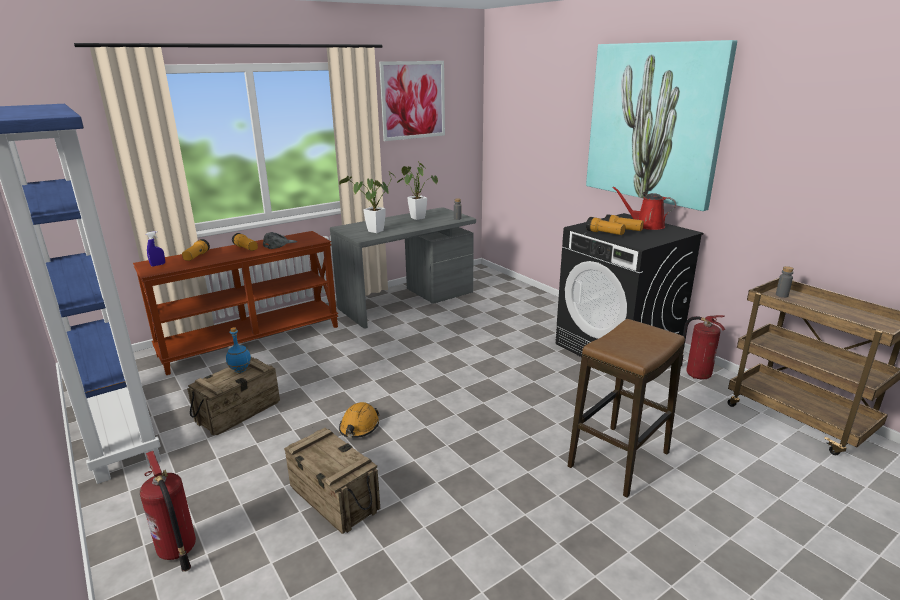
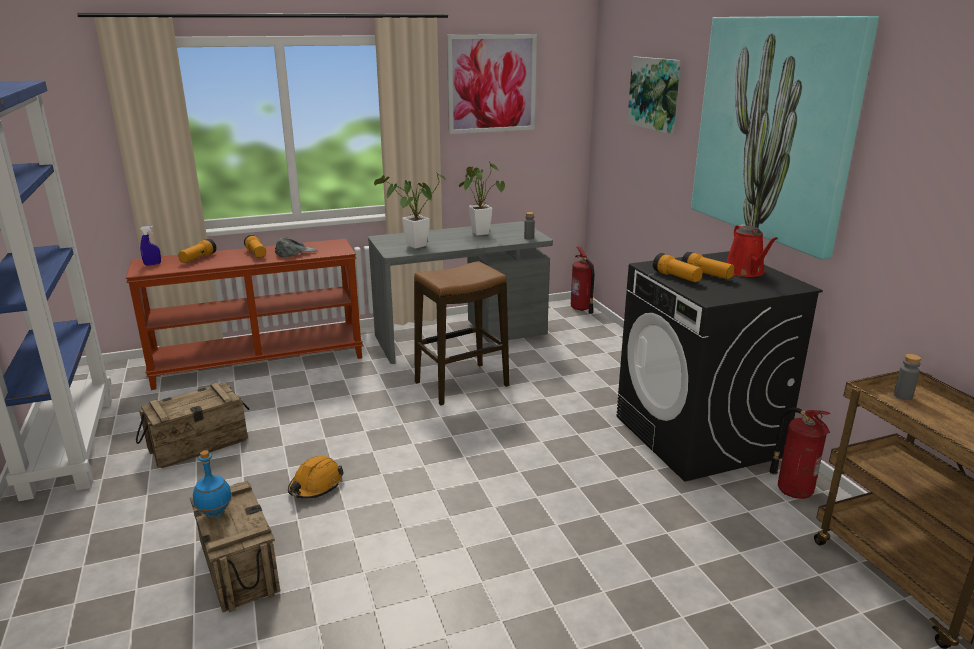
camera: 15 degrees right, 0 degrees up
fire extinguisher [140,451,196,572] -> fire extinguisher moved to [571,246,594,314]
blue bottle [226,327,251,373] -> blue bottle moved to [193,450,232,518]
stool [568,319,685,497] -> stool moved to [414,261,509,406]
red watering can [613,187,676,230] -> red watering can turned 135 degrees counterclockwise [726,224,778,277]
none -> picture [627,57,681,134]

